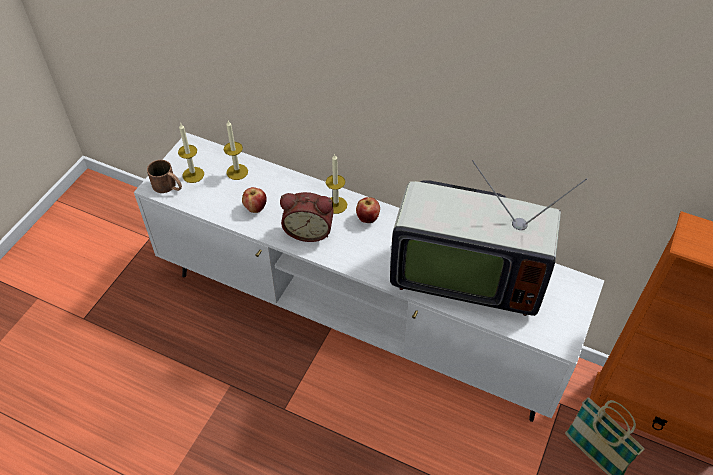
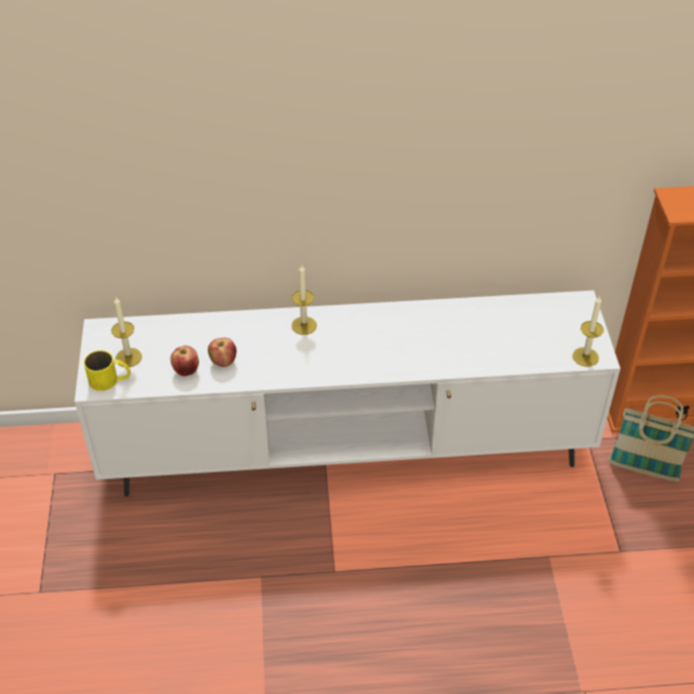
camera: 30 degrees left, 5 degrees down
brown mug [147,160,182,193] -> yellow mug [84,350,131,391]
candle [224,121,248,180] -> candle moved to [572,296,604,367]
alarm clock [280,192,334,242] -> none
apple [356,197,380,223] -> apple moved to [170,345,199,376]
television [390,160,587,316] -> none

